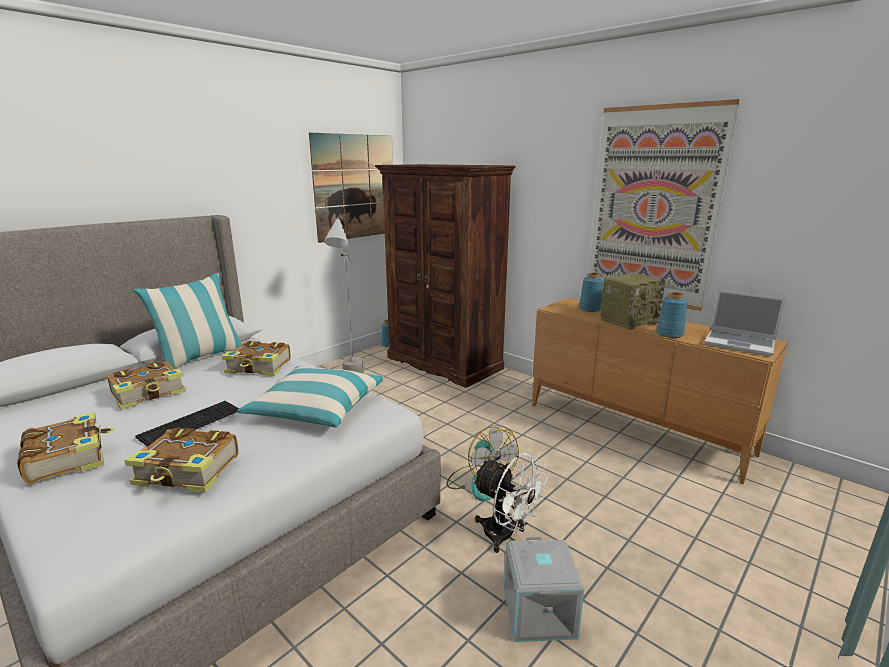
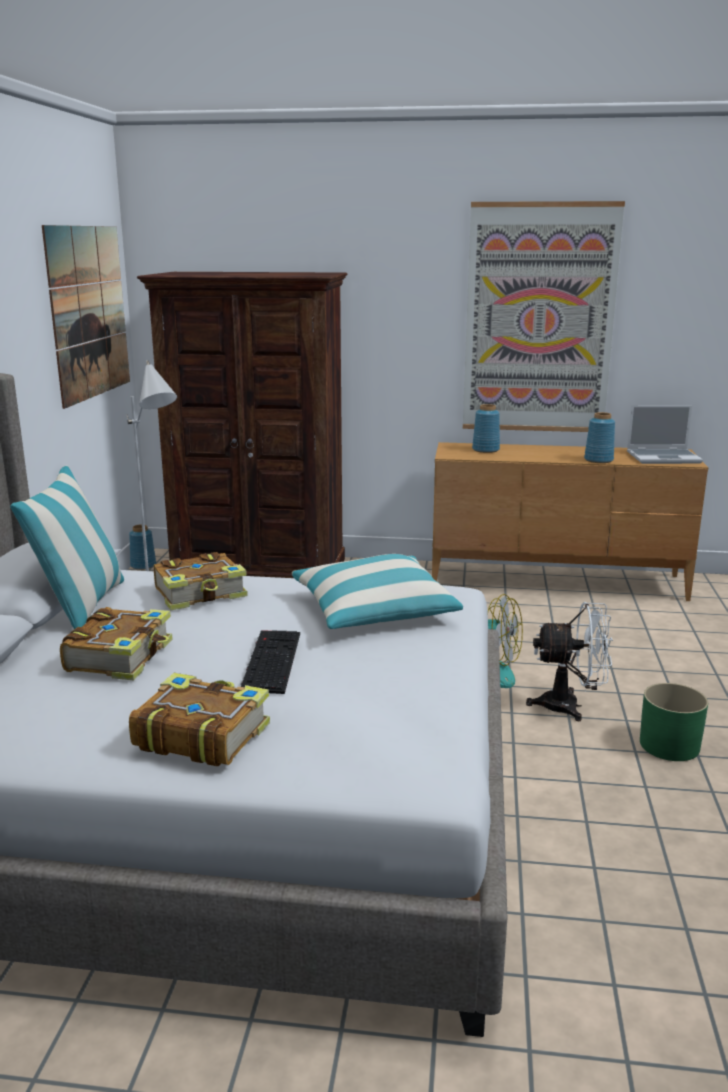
camera: 35 degrees left, 0 degrees up
book [125,427,239,492] -> none
grey storage box [504,537,584,642] -> green planter [640,683,708,761]
radio [600,273,665,329] -> none

